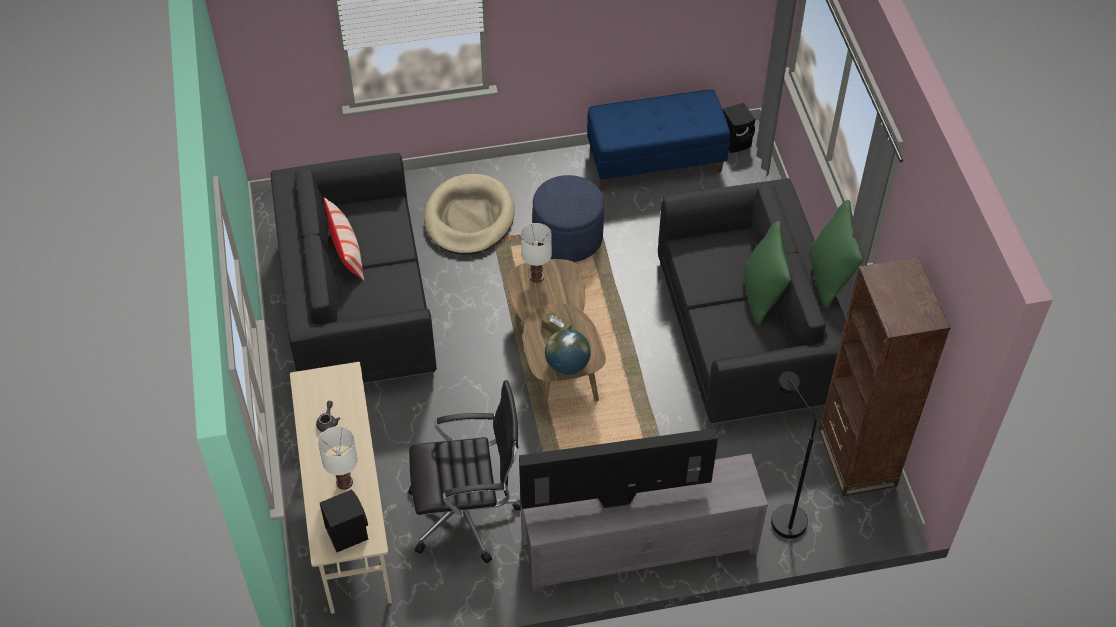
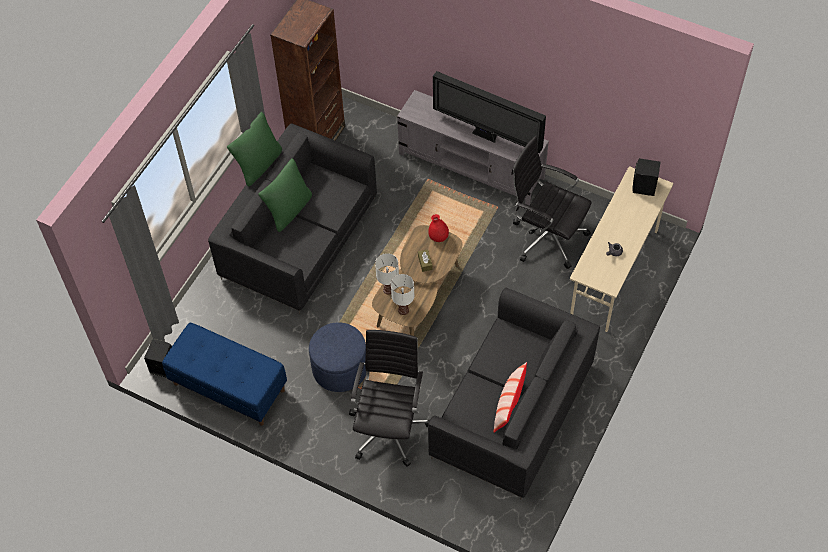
camera: 140 degrees left, 5 degrees up
white table lamp [318,426,358,490] -> white table lamp moved to [375,253,399,295]
beige dog bed [424,174,515,255] -> black office chair [349,330,430,467]
globe [545,329,591,375] -> red vase [428,214,449,242]
black floor lamp [771,371,816,539] -> none

